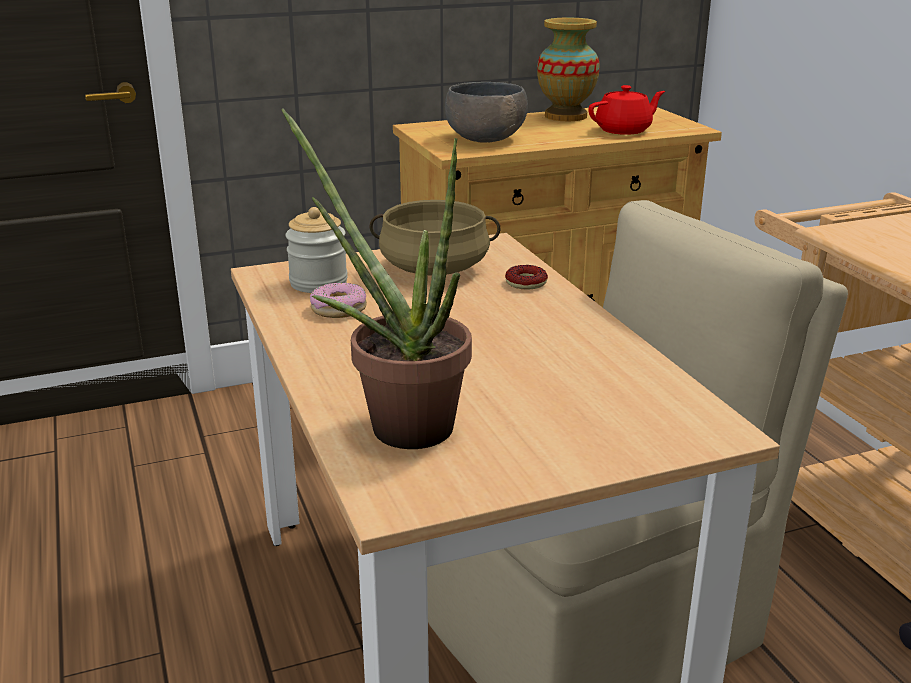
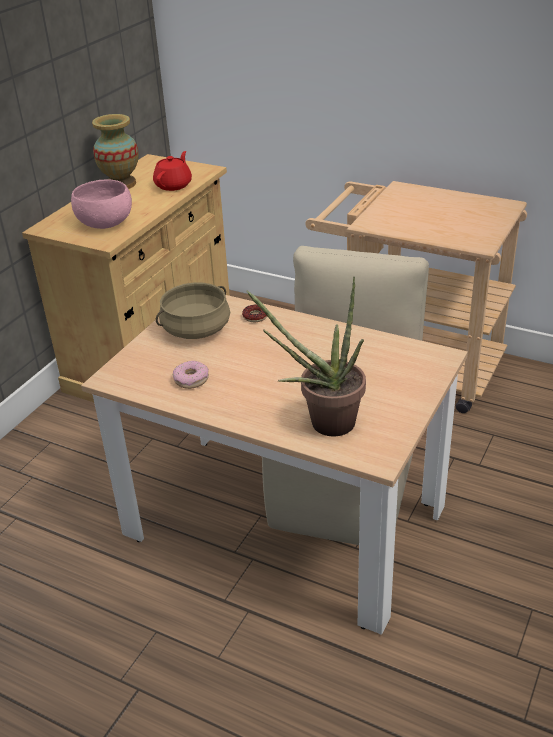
camera: 40 degrees left, 10 degrees up
jar [286,207,348,293] -> none
grey bowl [445,82,528,143] -> pink bowl [71,180,132,229]

